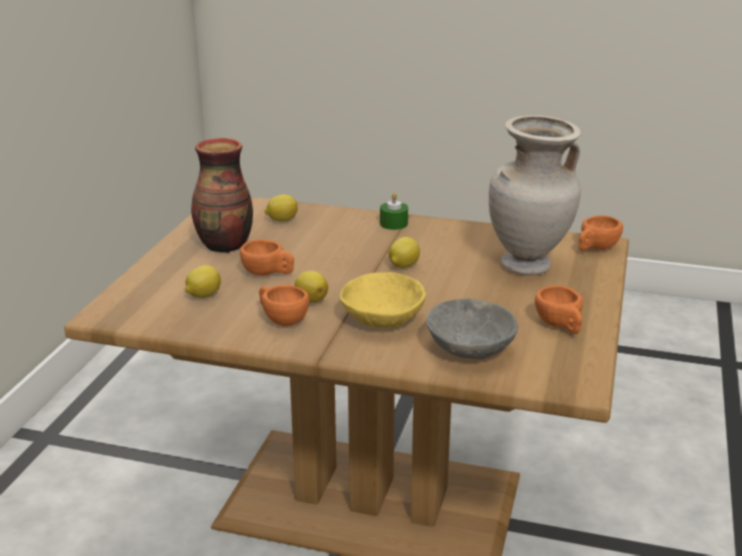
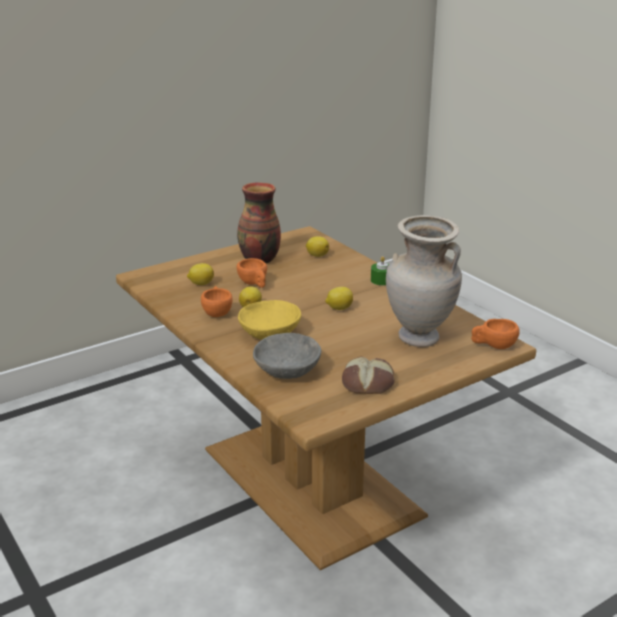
camera: 40 degrees right, 0 degrees up
orange cup [535,285,583,334] -> bread [342,356,395,394]

